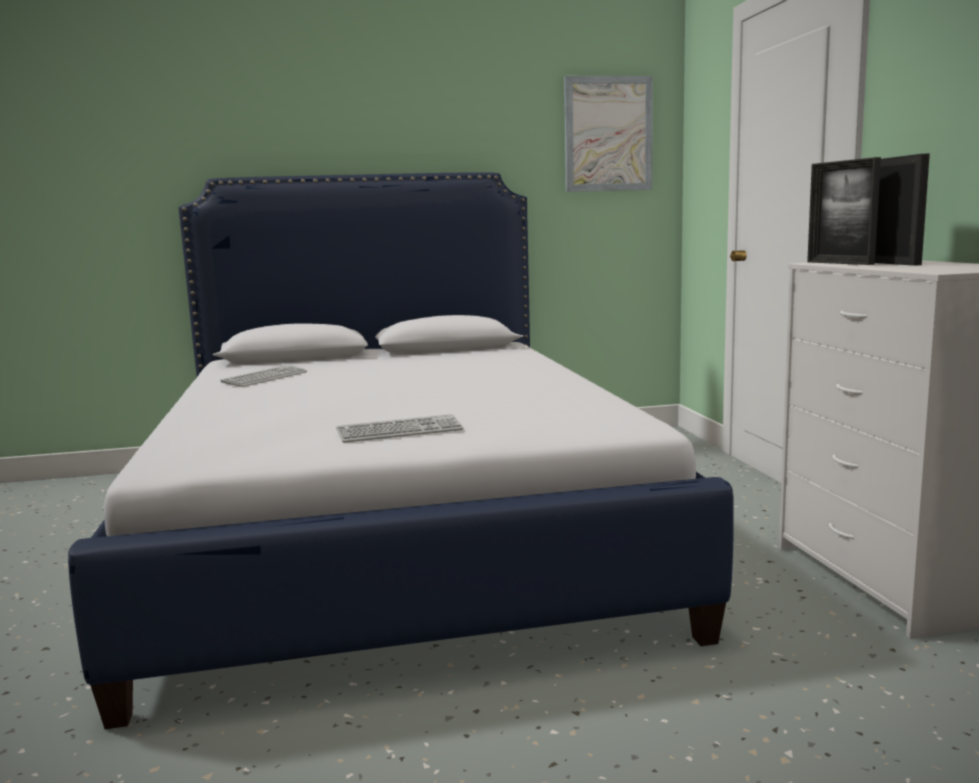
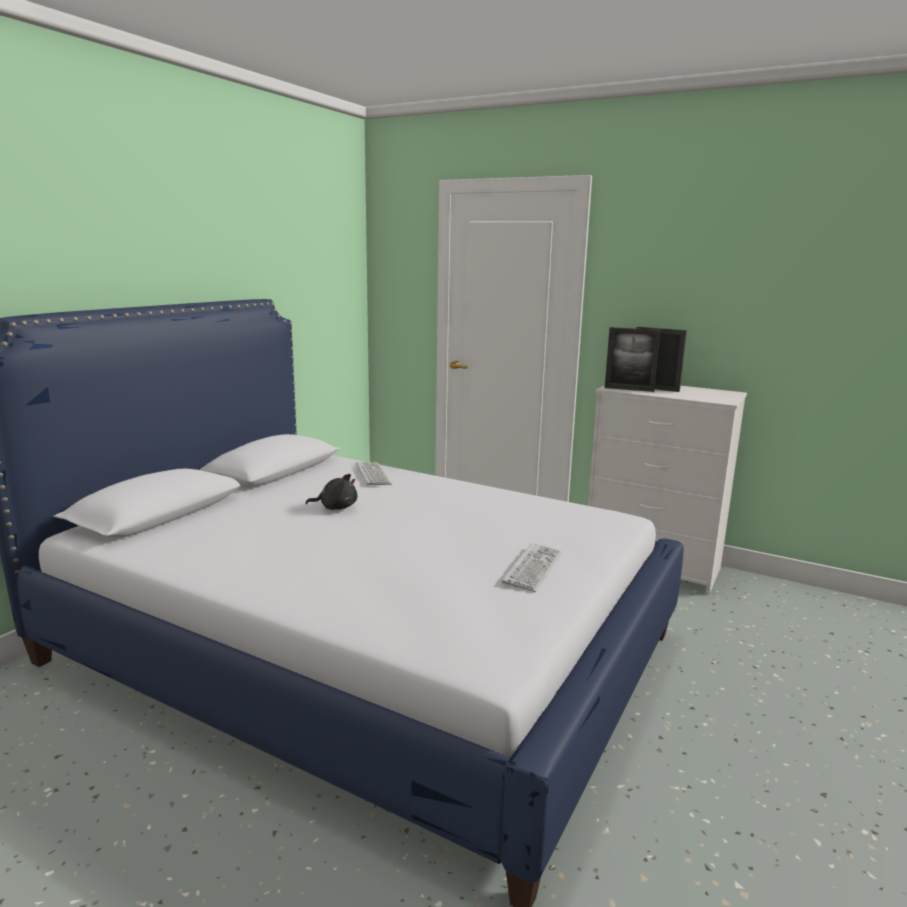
camera: 50 degrees left, 5 degrees up
keyboard [221,365,307,387] -> keyboard moved to [356,462,392,485]
picture [564,76,653,192] -> none
none -> black plush toy [306,474,358,510]

